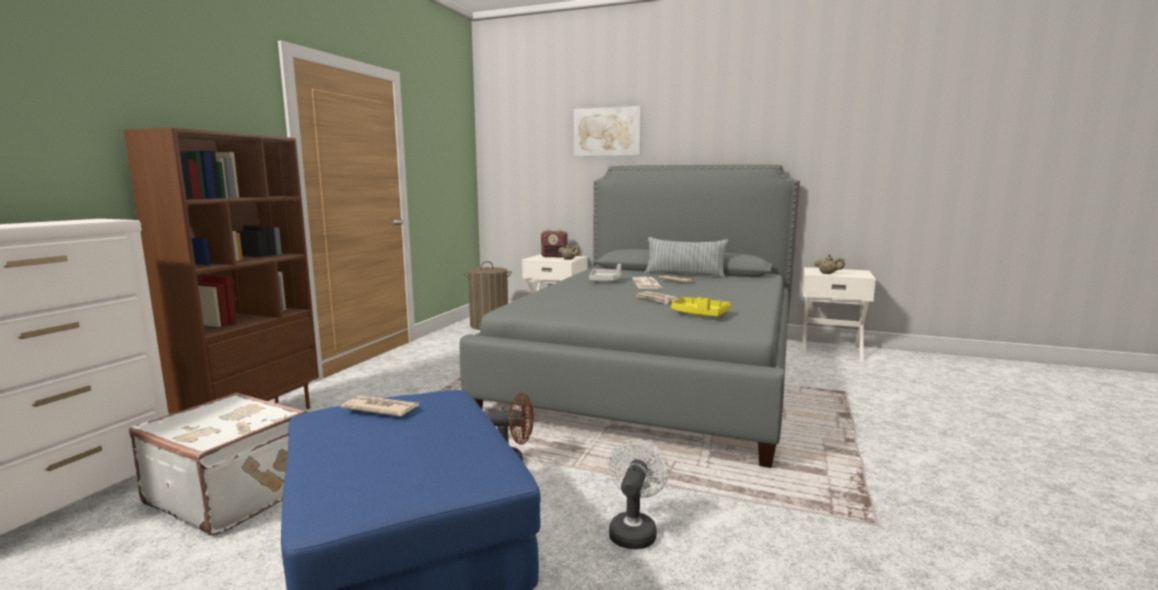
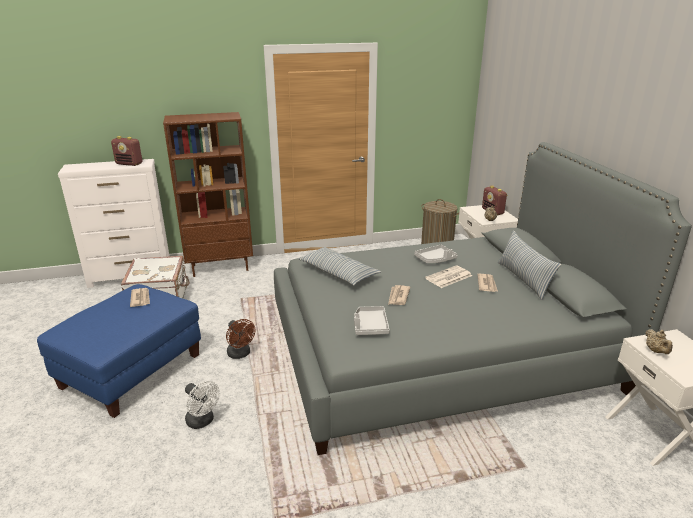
camera: 55 degrees right, 15 degrees up
picture [574,106,642,156] -> none
white fan [608,439,669,549] -> white fan turned 60 degrees clockwise [185,381,220,429]
yellow tray [671,297,731,317] -> grey tray [354,306,390,335]
none -> radio [111,136,142,166]
none -> pillow [298,247,381,285]

